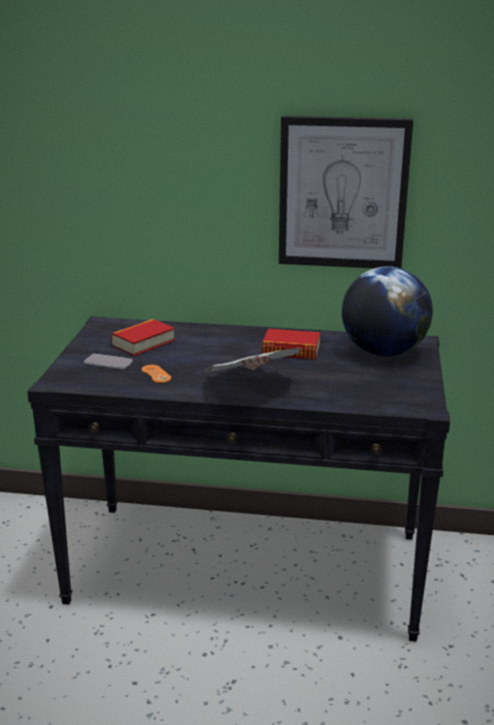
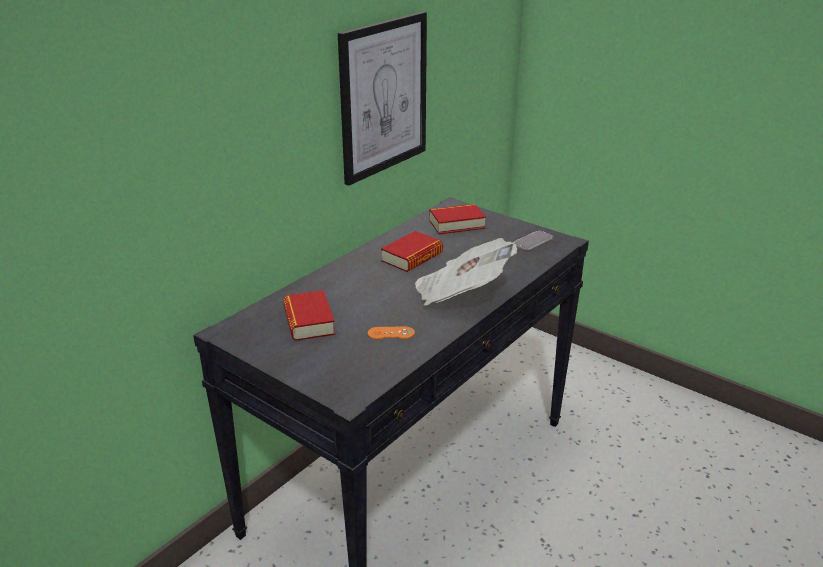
camera: 60 degrees left, 5 degrees up
phone [84,354,133,370] -> phone moved to [514,230,553,250]
globe [342,266,433,356] -> book [429,204,486,234]

